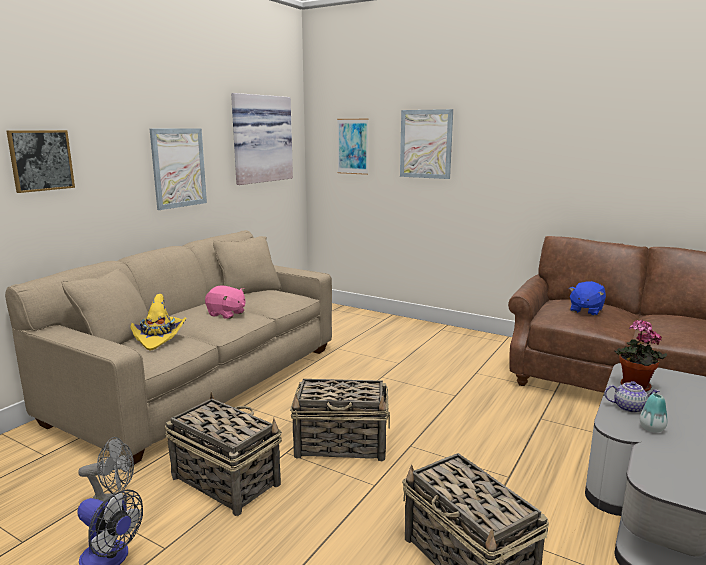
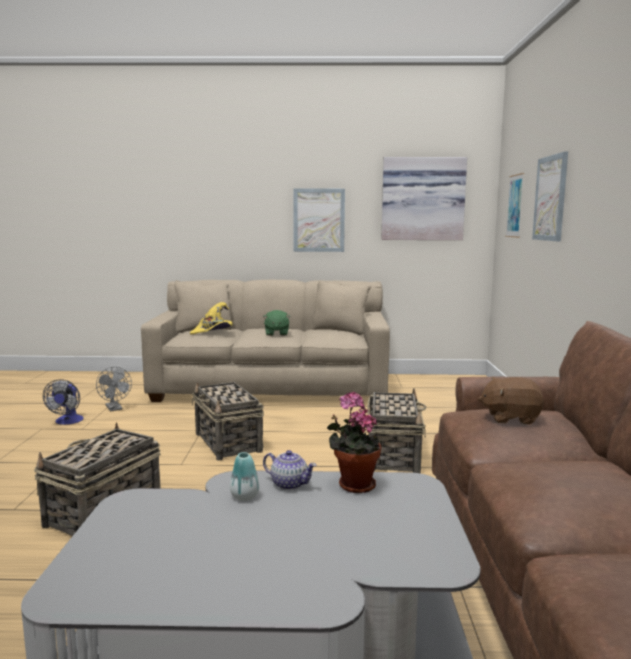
camera: 60 degrees right, 5 degrees down
picture [6,130,75,193] -> none
basket [165,392,282,516] -> basket moved to [367,388,426,473]
pink plush toy [205,286,245,319] -> green plush toy [263,310,290,336]
blue plush toy [569,281,606,316] -> brown plush toy [478,377,544,425]
teapot [604,381,660,413] -> teapot turned 45 degrees counterclockwise [263,450,317,490]

